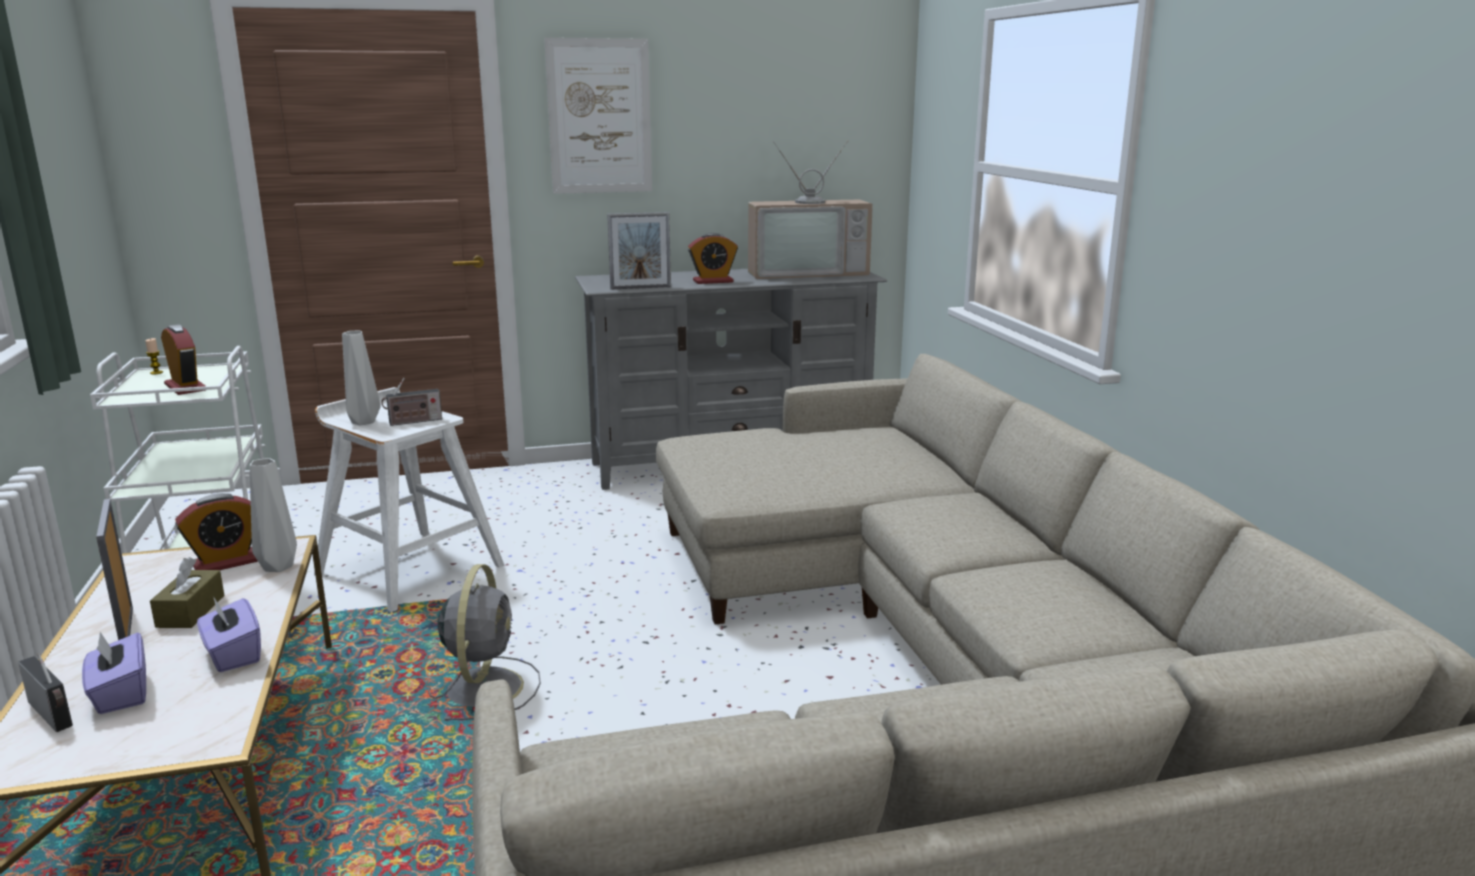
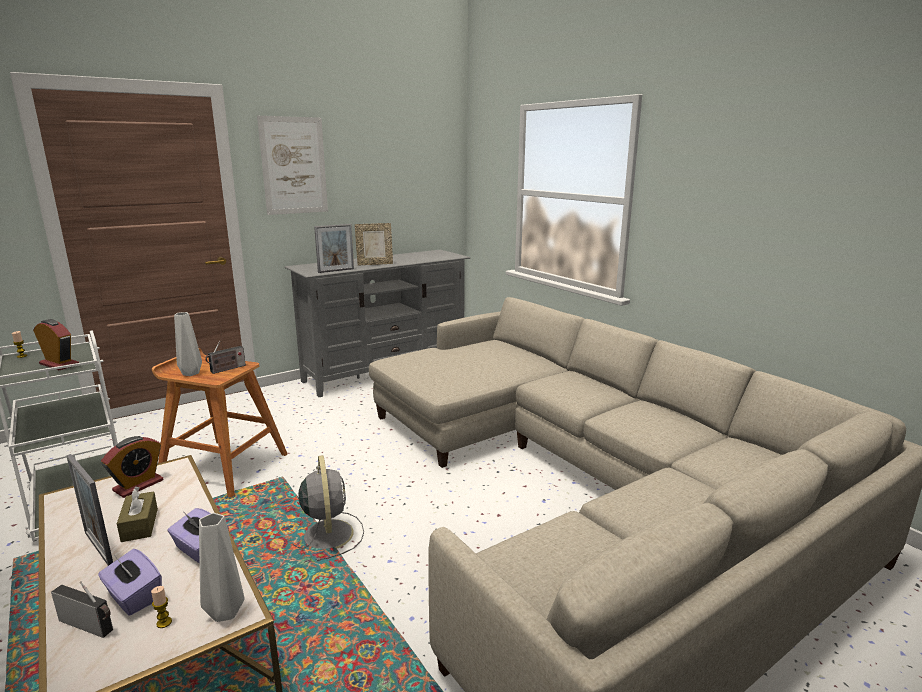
camera: 20 degrees left, 0 degrees up
grey vase [250,458,297,572] -> grey vase moved to [199,513,245,622]
white stool [314,387,504,612] -> brown stool [152,348,288,498]
alarm clock [688,233,738,284] -> picture frame [355,223,393,266]
television [748,141,873,279] -> none
none -> candle [151,586,172,628]

